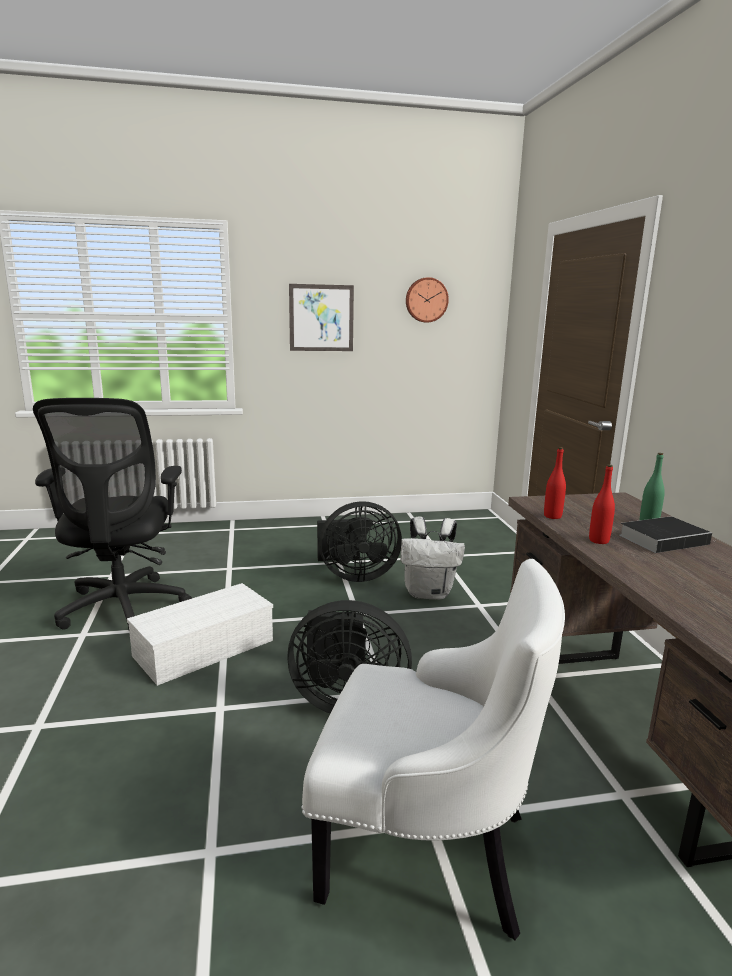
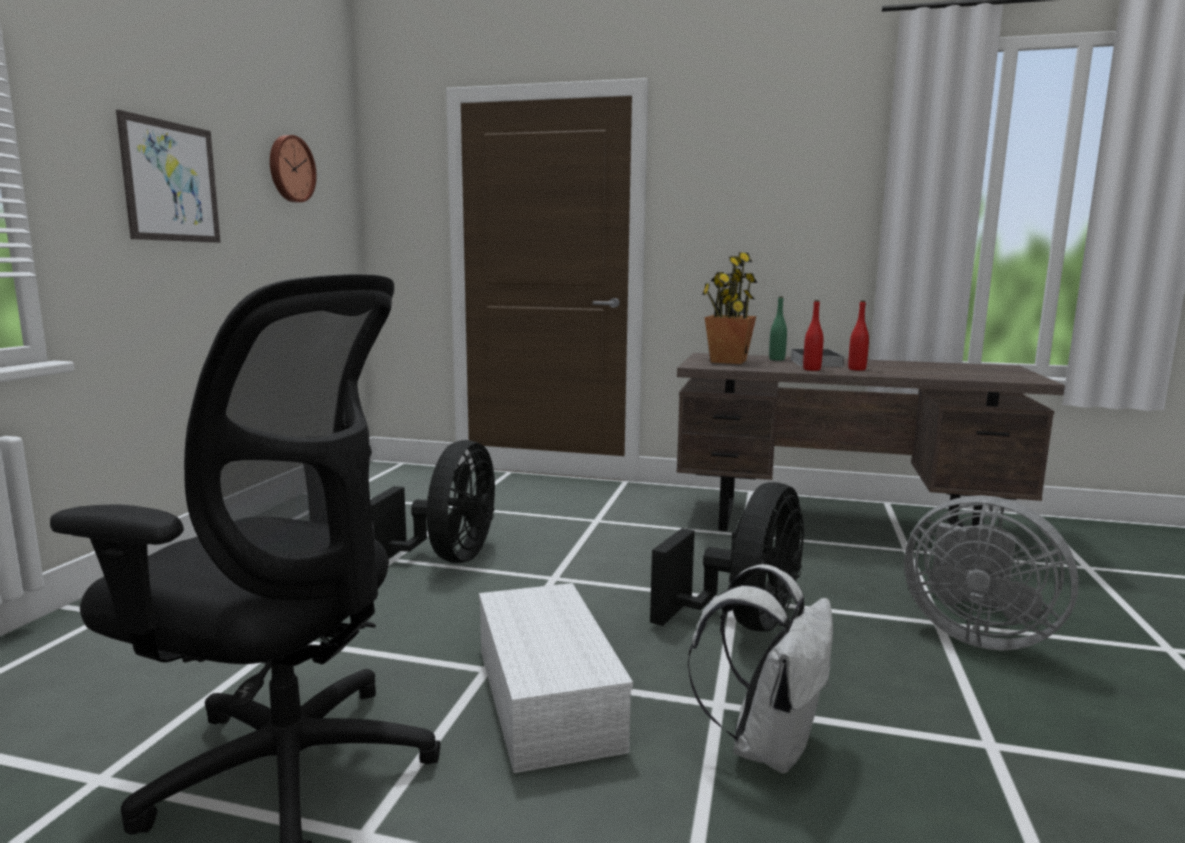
camera: 65 degrees left, 5 degrees down
white chair [301,559,565,940] -> grey fan [904,495,1078,650]
white backpack [400,517,465,600] -> white backpack moved to [687,564,833,773]
red bottle [544,447,566,519] -> red bottle moved to [848,300,869,371]
none -> potted plant [702,252,757,364]

